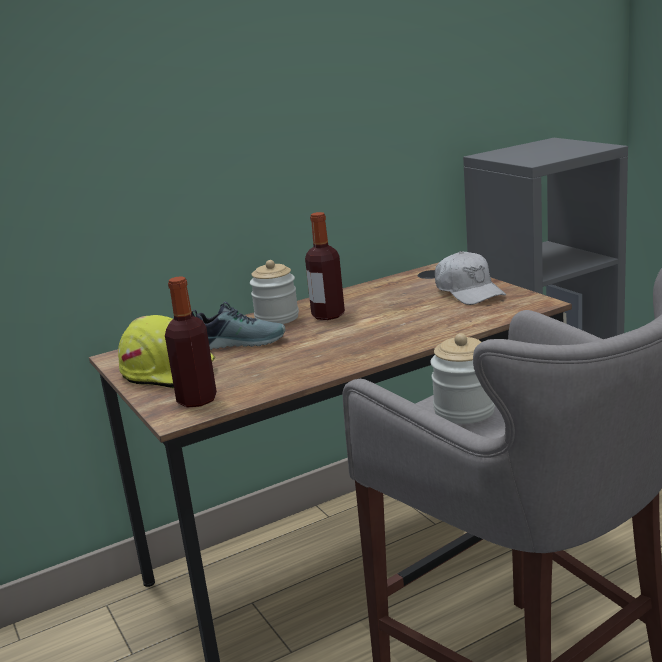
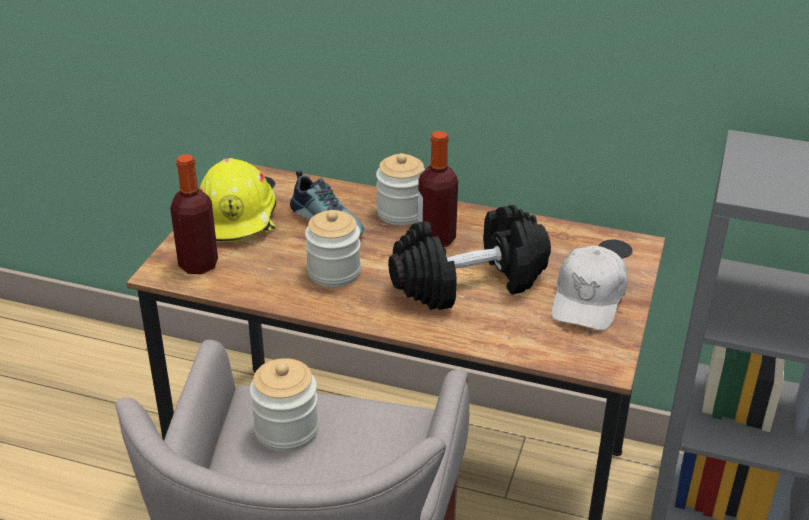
camera: 45 degrees right, 15 degrees up
none -> jar [305,210,361,287]
none -> black dumbbell [388,205,551,310]

